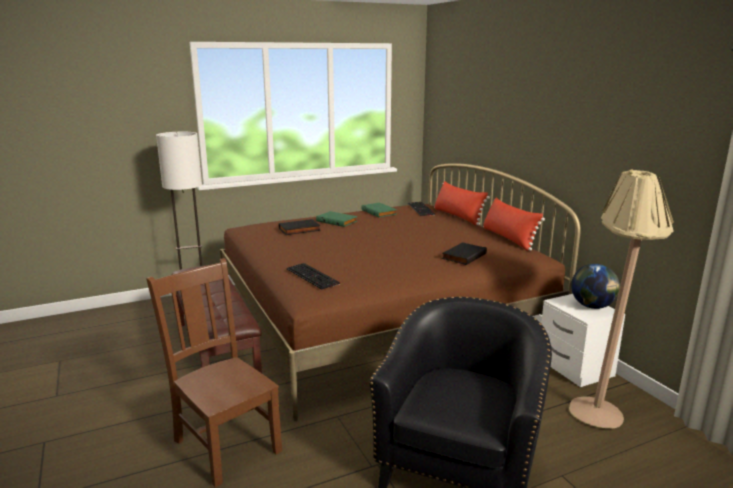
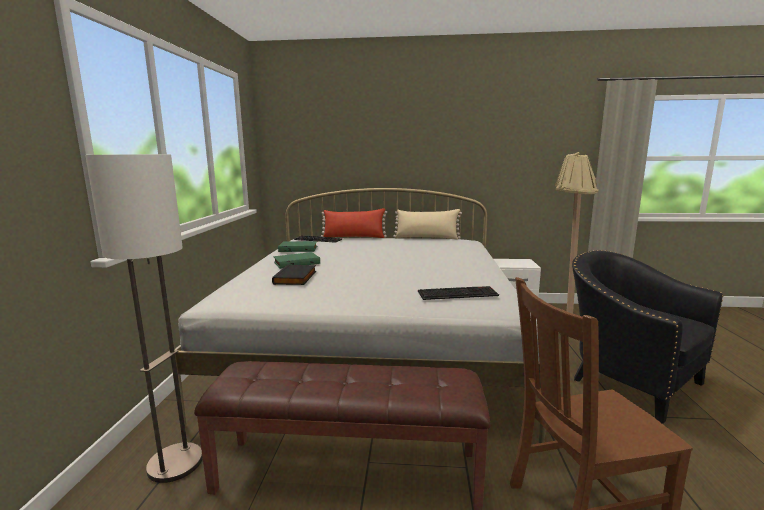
camera: 60 degrees left, 5 degrees down
brown bed [220,163,581,421] -> white bed [171,188,546,443]
black book [442,242,487,265] -> none
red pillow [483,197,545,251] -> beige pillow [393,209,462,239]
globe [571,264,620,309] -> none

